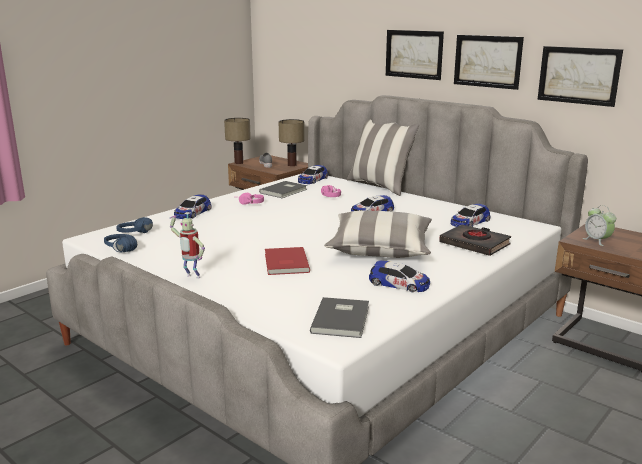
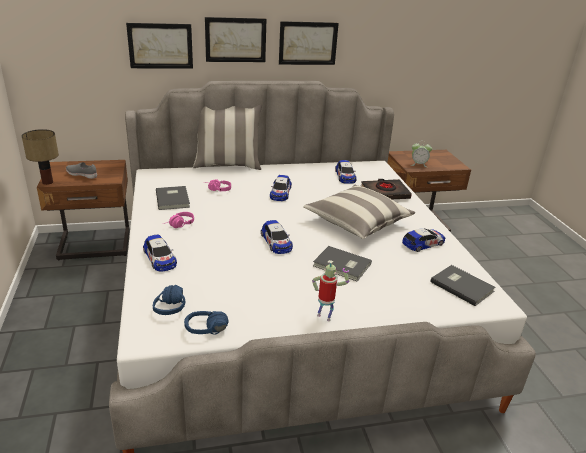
camera: 55 degrees left, 10 degrees up
toy robot [170,212,205,279] -> toy robot turned 120 degrees counterclockwise [312,260,349,321]
red book [265,247,310,275] -> grey book [313,246,372,282]
table lamp [279,119,305,166] -> none
toy car [298,165,328,184] -> toy car moved to [261,220,293,254]
picture [537,46,623,107] -> picture moved to [126,23,193,69]

